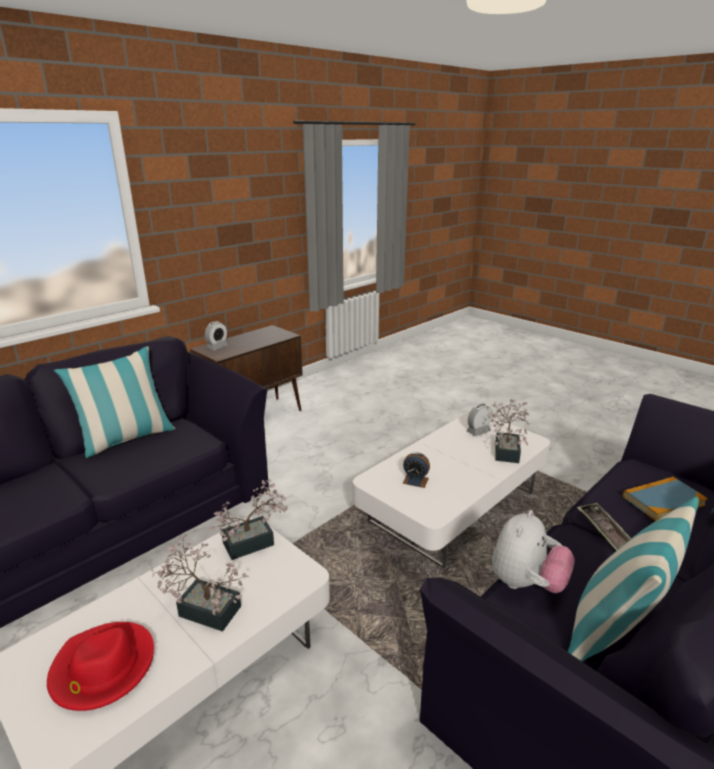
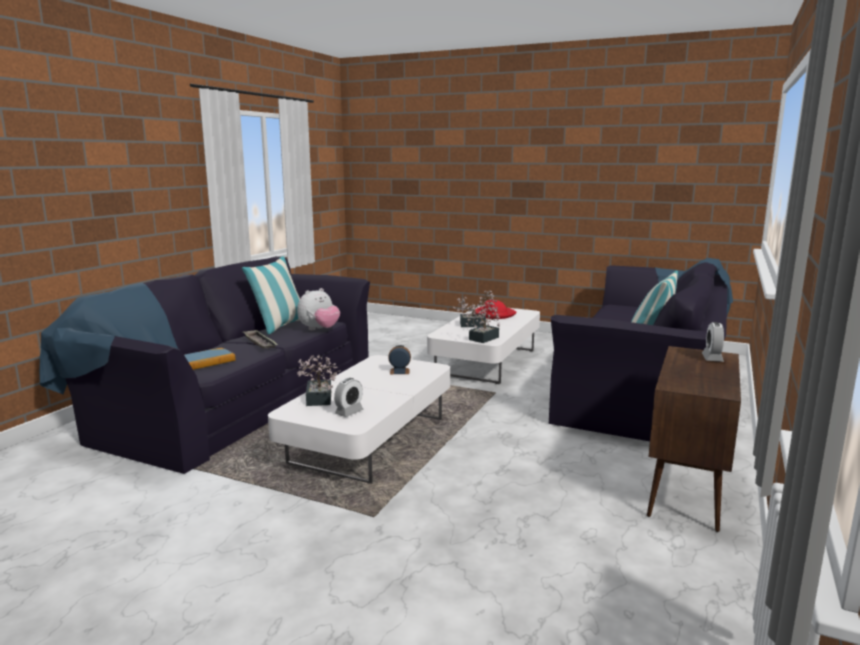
camera: 160 degrees right, 10 degrees down
plush toy [492,510,575,593] -> plush toy turned 150 degrees counterclockwise [297,288,340,330]

